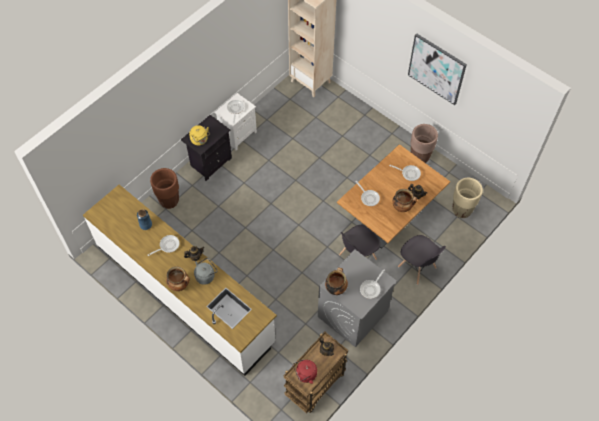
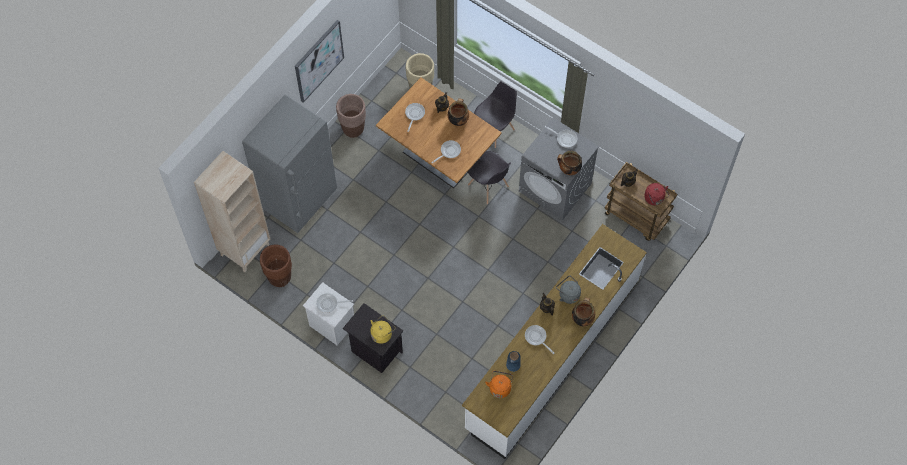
camera: 95 degrees left, 5 degrees up
brown planter [150,168,179,209] -> brown planter moved to [260,245,292,287]
none -> grey fridge [242,95,337,233]
none -> orange kettle [485,371,513,398]

